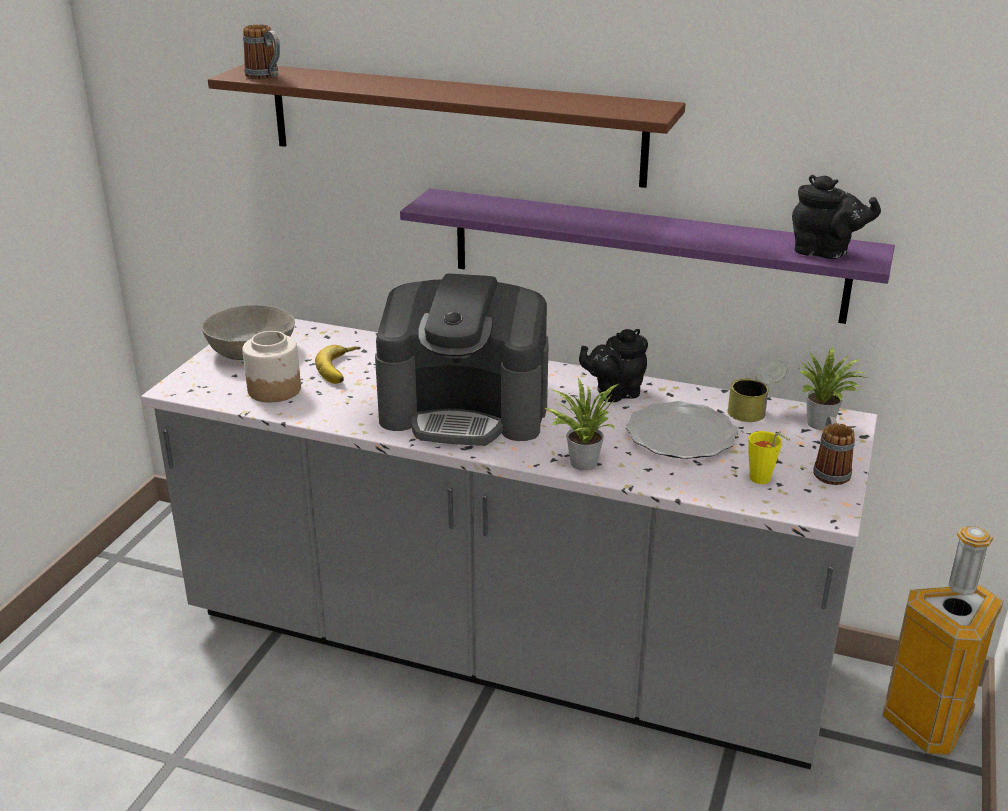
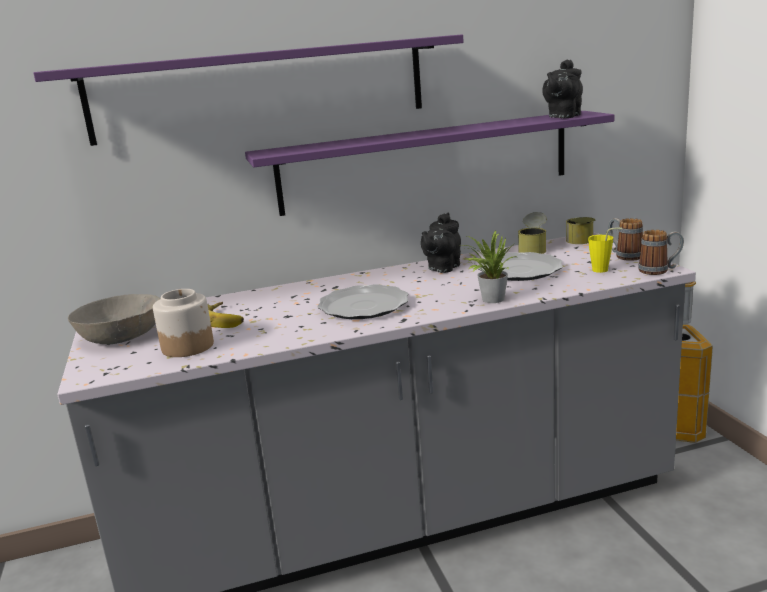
camera: 35 degrees left, 10 degrees down
brown shelf [208,64,685,188] -> purple shelf [33,34,463,146]
mug [243,24,280,80] -> mug moved to [638,230,684,275]
coffee machine [375,273,549,446] -> plate [317,284,409,319]
black teapot [792,175,881,259] -> black teapot turned 135 degrees clockwise [542,59,583,118]
potted plant [798,346,868,430] -> can [566,217,595,244]

